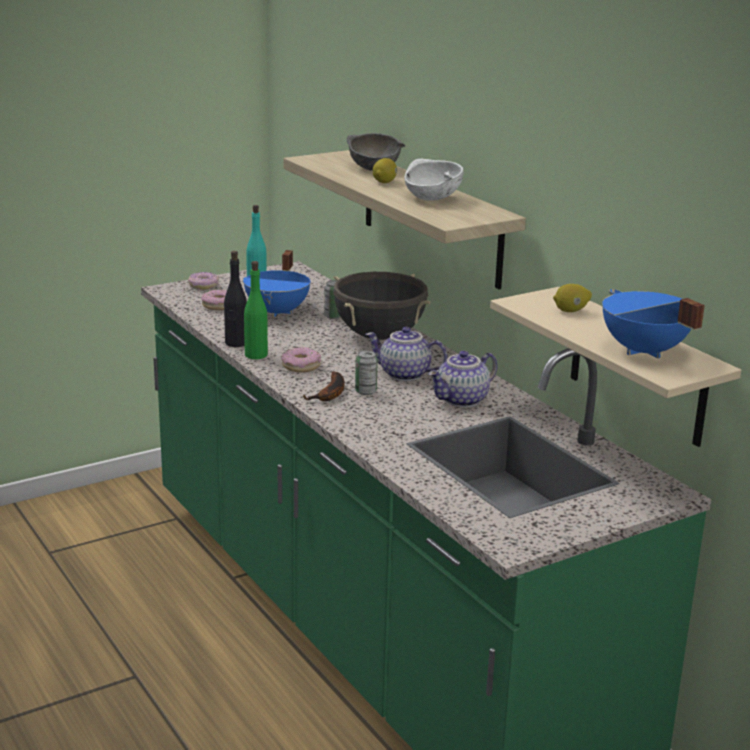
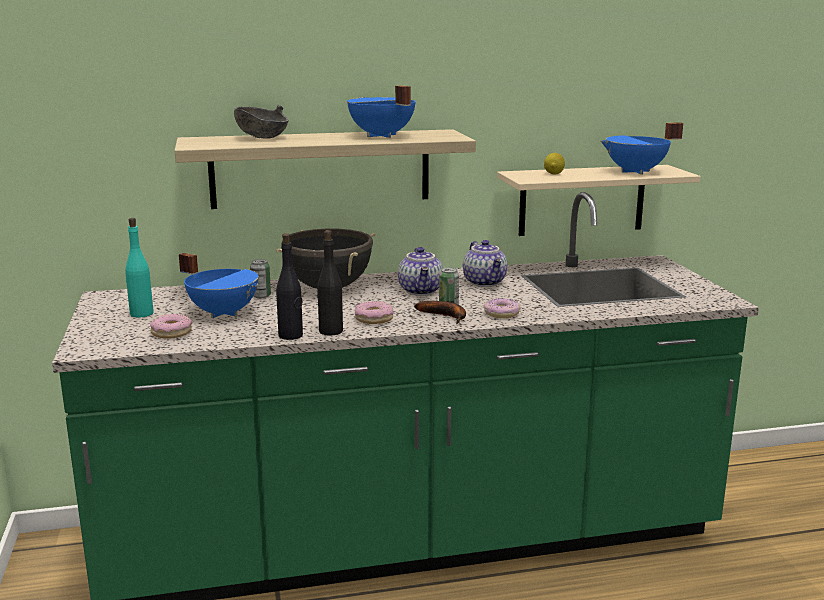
camera: 70 degrees left, 5 degrees down
donut [188,272,219,290] -> donut moved to [484,298,521,318]
green bottle [244,261,268,359] -> black bottle [317,230,343,335]
teapot [366,327,447,381] -> teapot turned 45 degrees counterclockwise [398,247,443,296]
lemon [373,158,397,183] -> none
white bowl [404,159,463,201] -> blue cooking pot [347,85,415,138]

